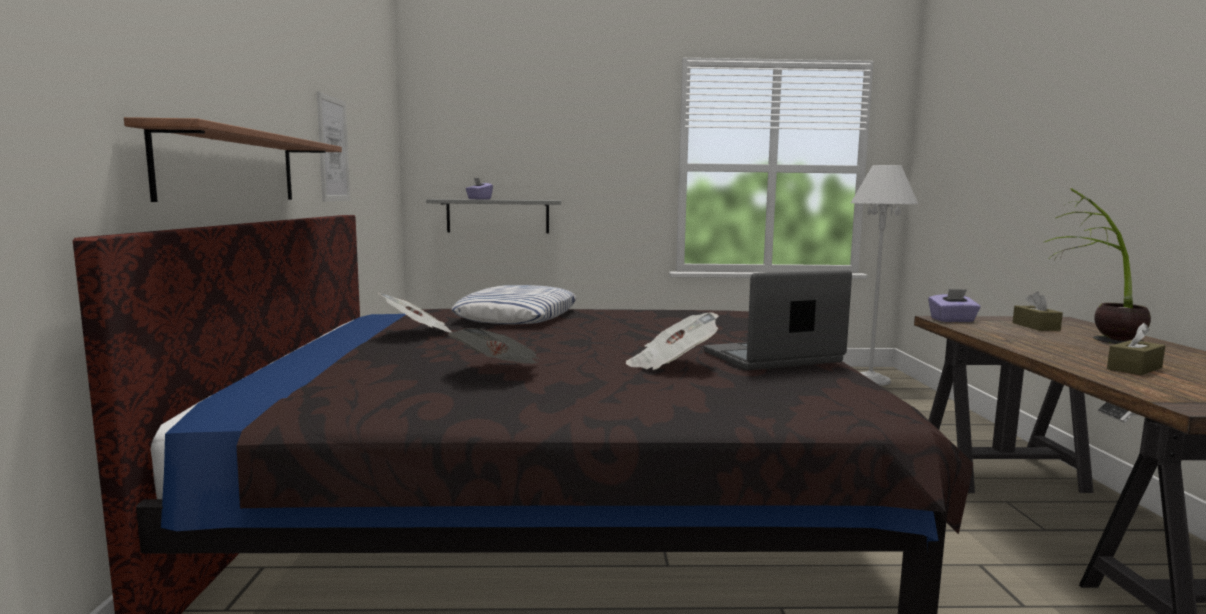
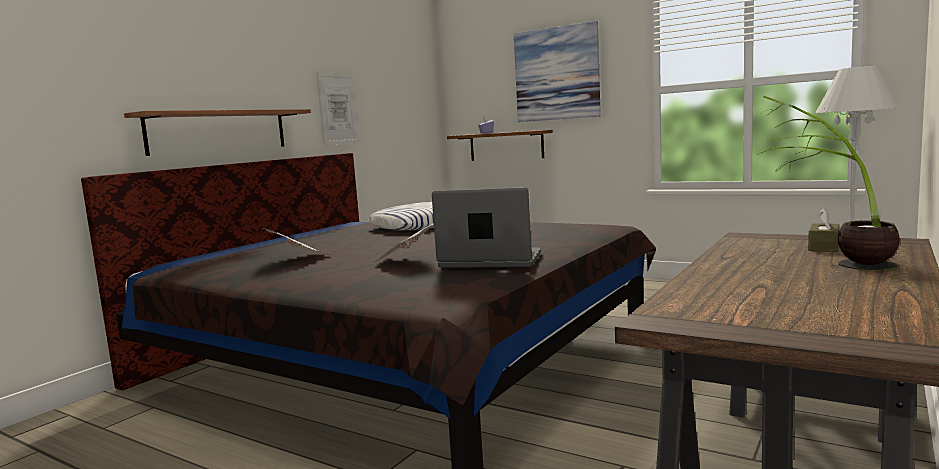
camera: 35 degrees right, 0 degrees up
newspaper [378,293,452,333] -> none
grey shelf [426,199,561,233] -> brown shelf [447,130,553,161]
purple tissue box [928,289,981,322] -> none
brown tissue box [1107,323,1165,375] -> none
none -> picture [514,21,601,122]

